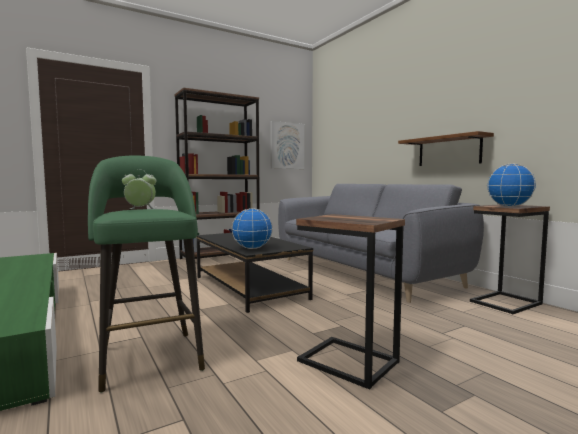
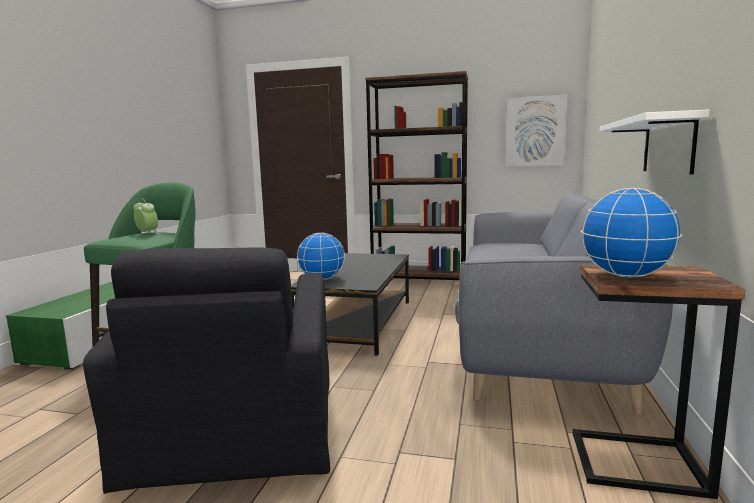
camera: 45 degrees right, 5 degrees up
side table [296,214,405,390] -> black armchair [83,247,330,494]
brown shelf [398,131,494,166] -> white shelf [599,110,710,175]

